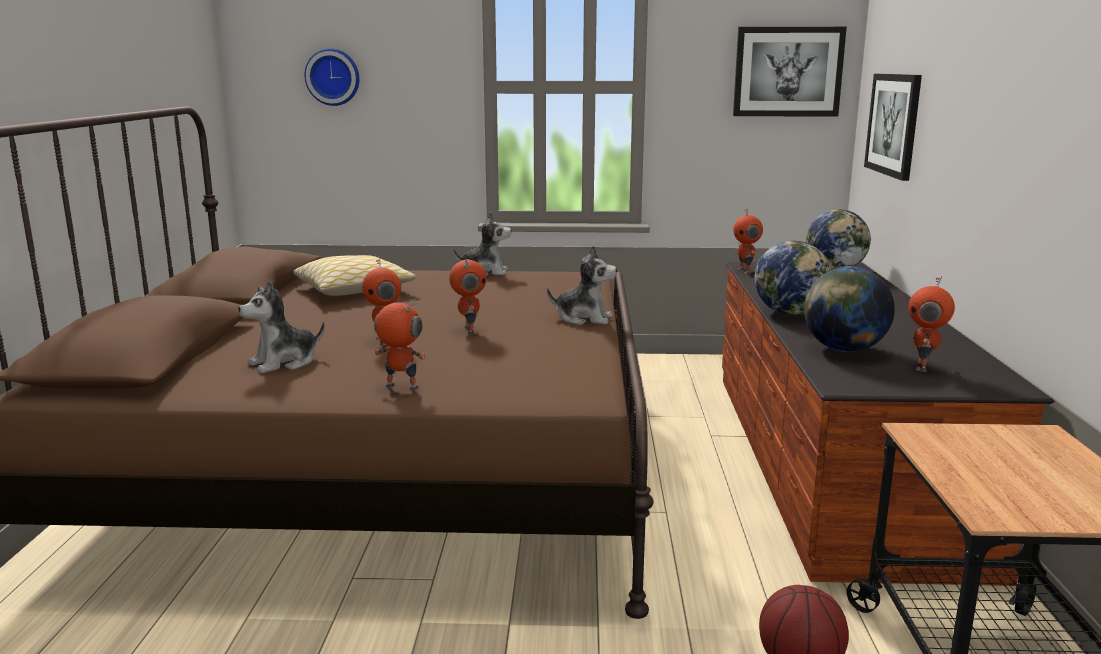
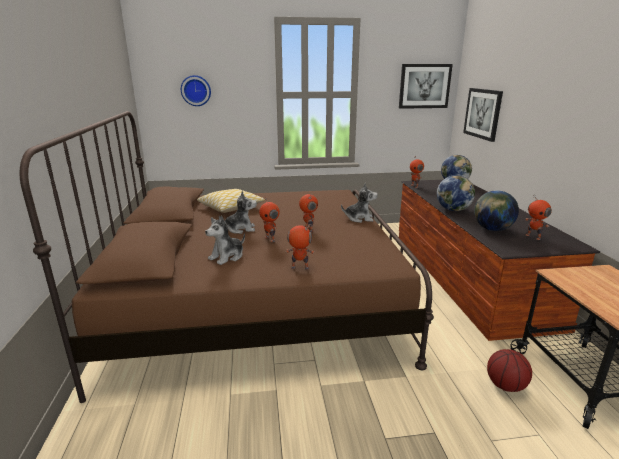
camera: 10 degrees left, 5 degrees up
plush toy [453,212,511,276] -> plush toy moved to [219,191,257,234]
toy robot [908,276,955,372] -> toy robot turned 45 degrees counterclockwise [525,194,552,240]

